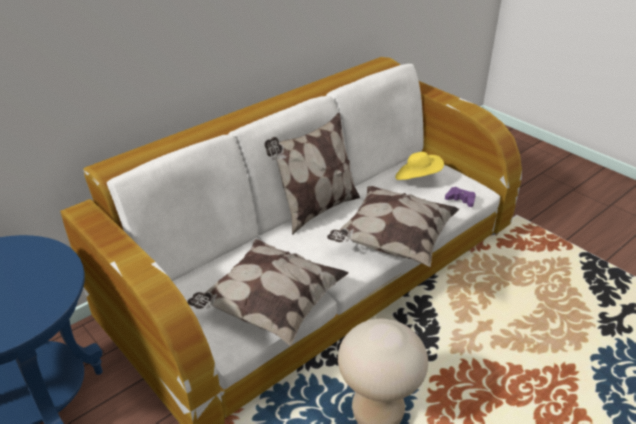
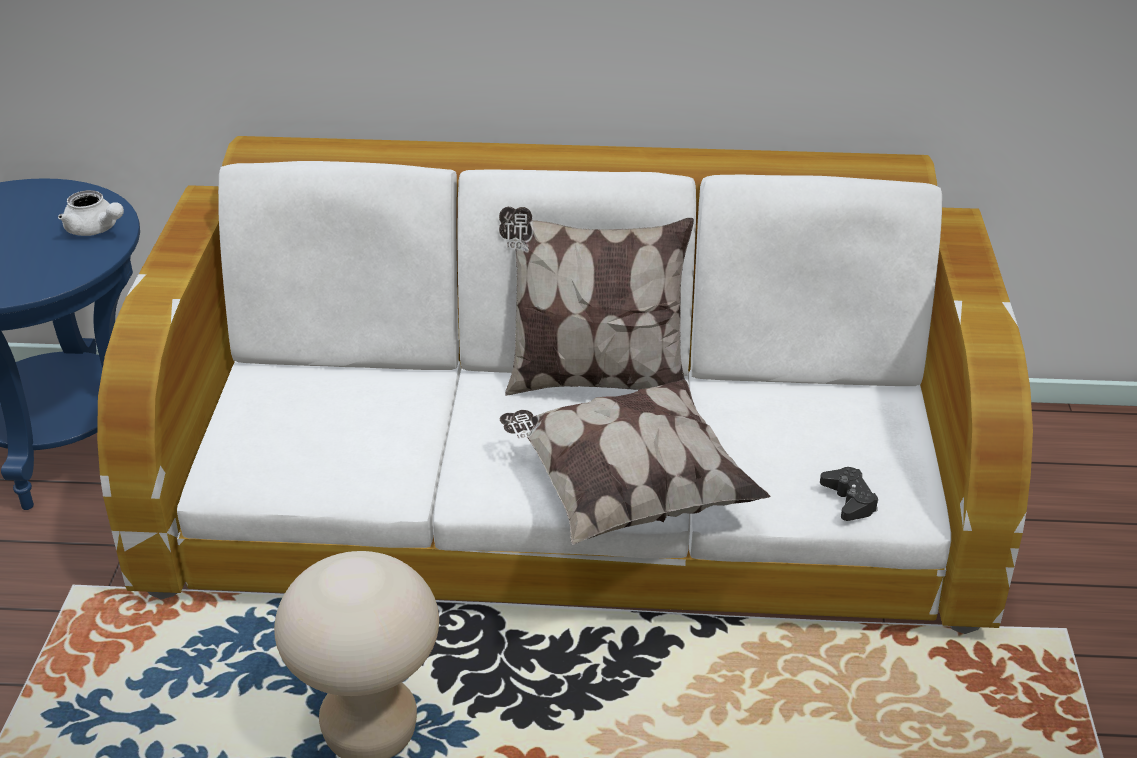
camera: 45 degrees right, 0 degrees up
pillow [187,239,349,346] -> none
yellow hat [395,152,444,180] -> none
purple game controller [445,187,476,207] -> black game controller [820,467,878,521]
none -> white teapot [58,190,124,236]

